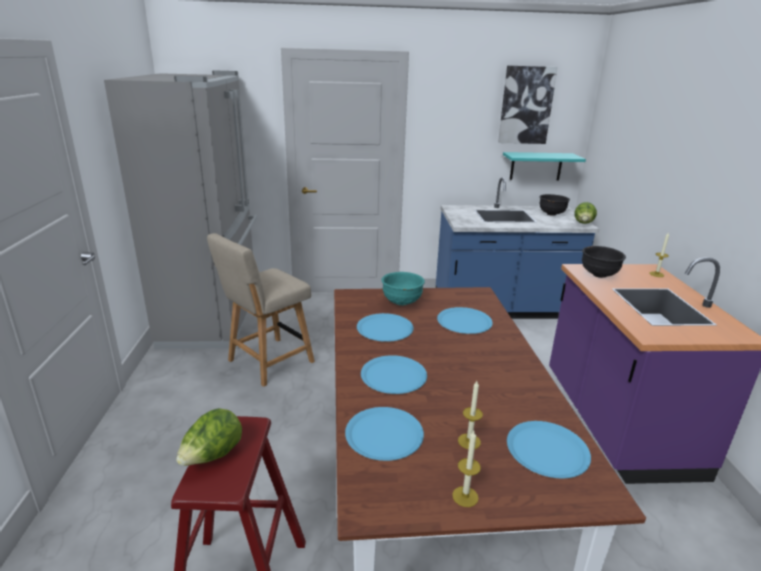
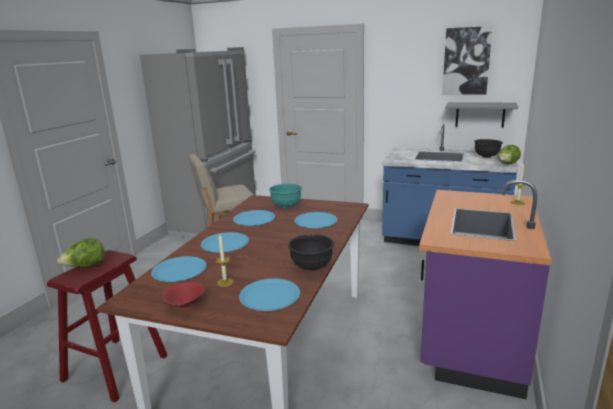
camera: 25 degrees right, 5 degrees down
candle [452,431,481,507] -> red bowl [161,282,205,309]
turquoise shelf [503,152,586,181] -> grey shelf [446,102,518,128]
black bowl [582,246,626,278] -> black bowl moved to [288,234,334,271]

